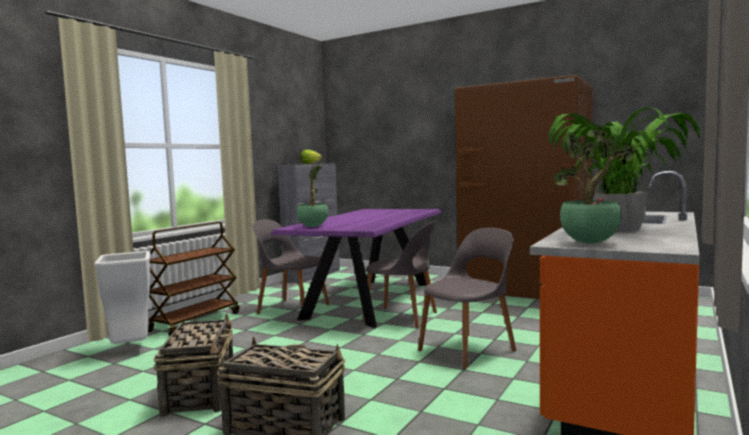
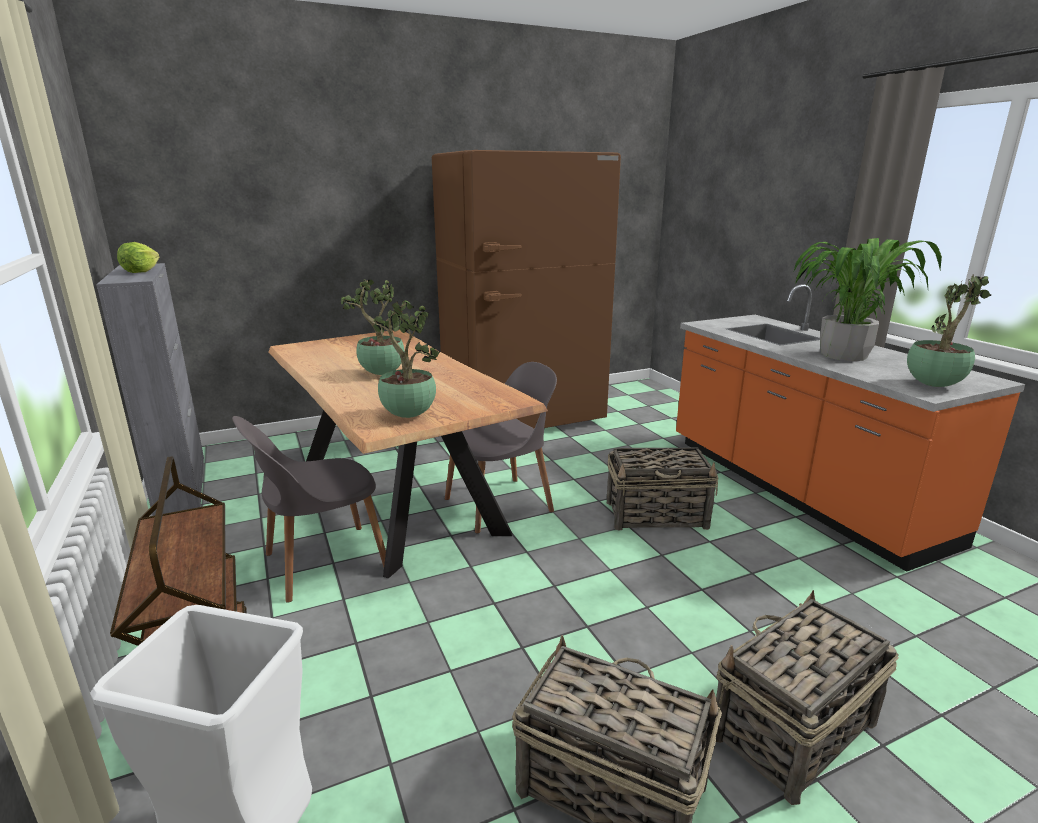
camera: 55 degrees left, 15 degrees up
purple dining table [271,209,442,328] -> brown dining table [268,329,548,578]
grey chair [418,228,517,369] -> basket [607,447,718,531]
none -> potted plant [341,279,405,375]

